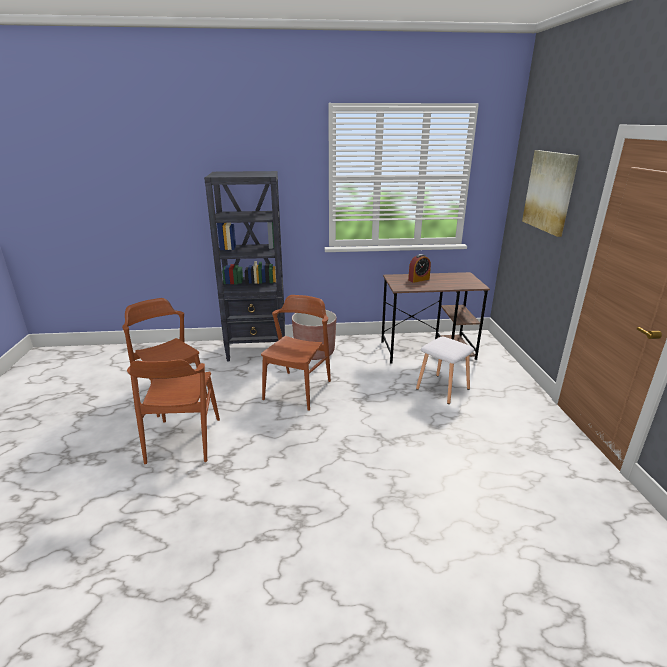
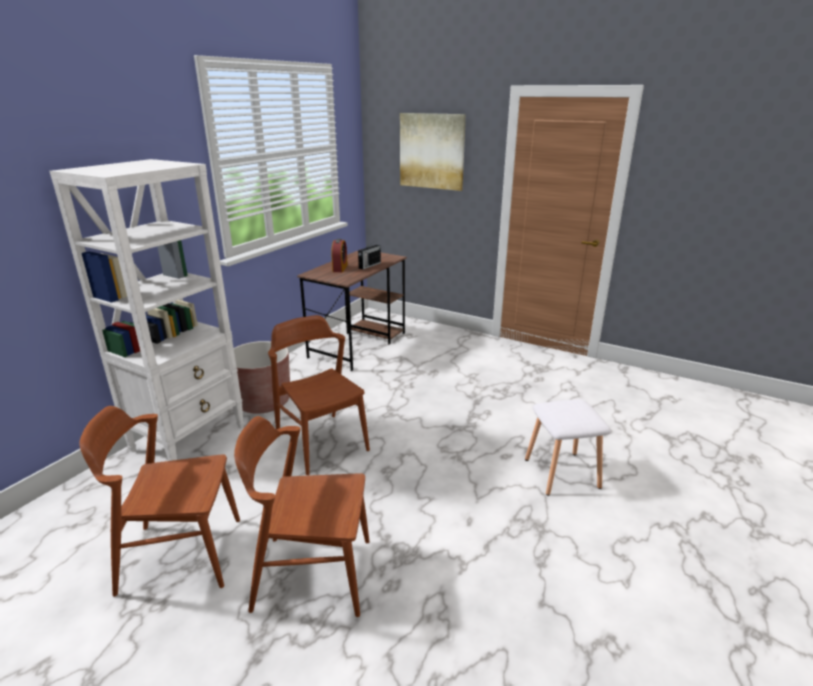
camera: 55 degrees left, 0 degrees up
brown chair [127,359,220,464] -> brown chair turned 150 degrees clockwise [234,416,370,617]
black bookcase [204,171,285,362] -> white bookcase [49,159,244,461]
white stool [416,337,474,404] -> white stool moved to [525,399,611,496]
none -> radio [358,242,381,270]

